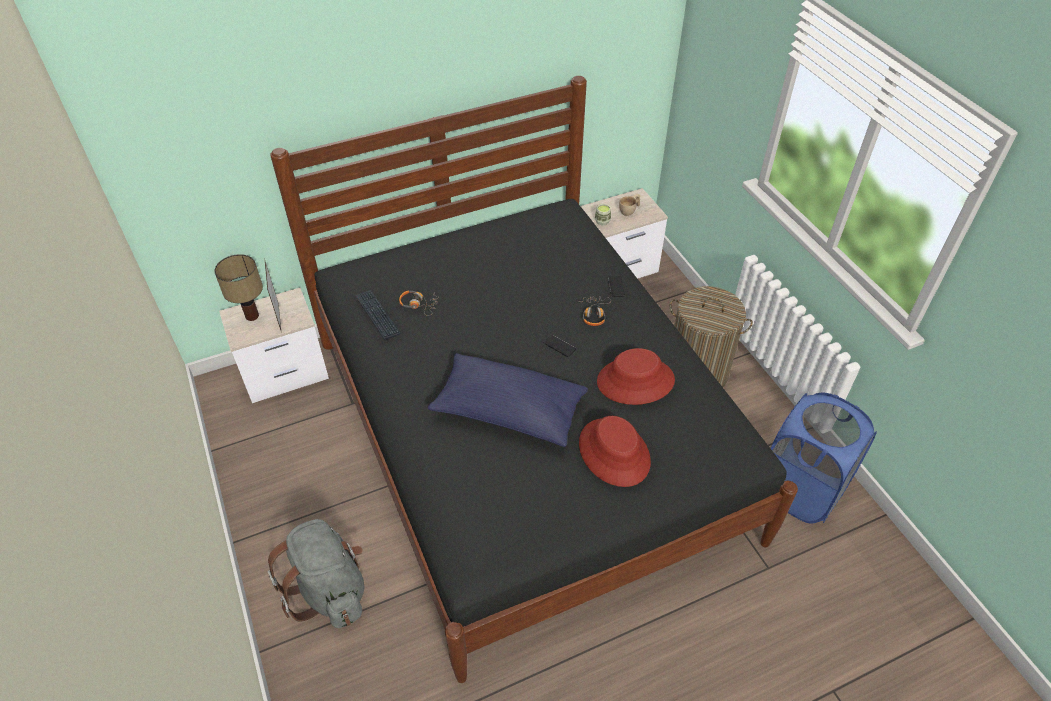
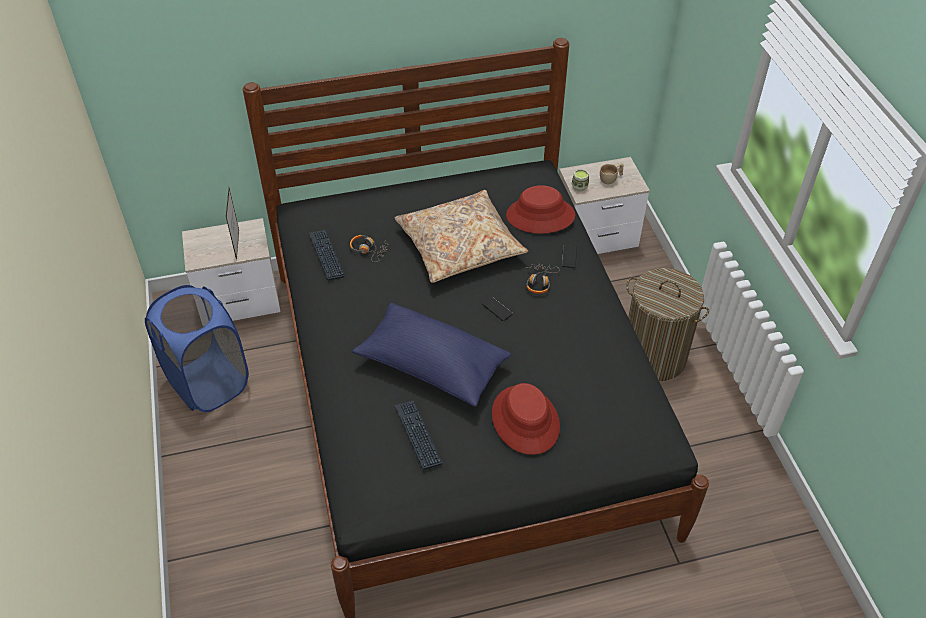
camera: 10 degrees right, 0 degrees up
table lamp [214,254,263,321] -> none
grey backpack [267,519,365,628] -> none
red hat [597,348,675,405] -> red hat moved to [506,185,575,234]
blue laundry basket [771,393,877,523] -> blue laundry basket moved to [145,285,249,412]
none -> beige pillow [394,190,528,283]
none -> keyboard [395,400,442,470]

